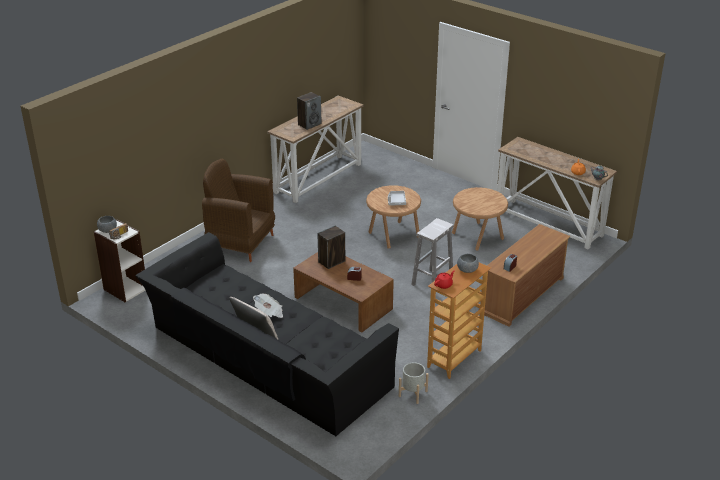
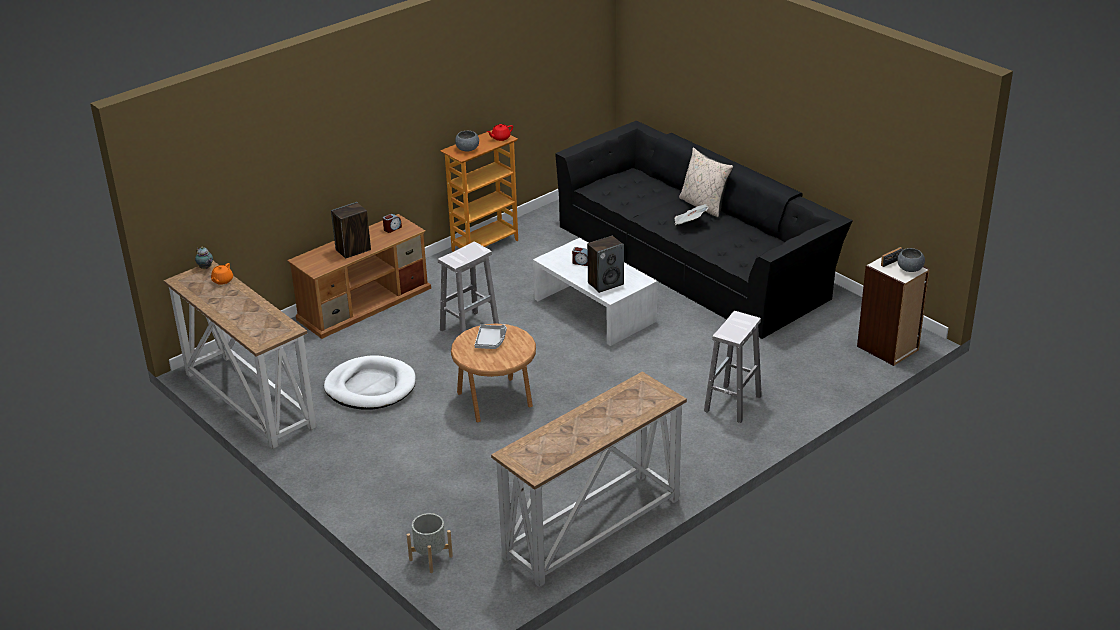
camera: 170 degrees left, 0 degrees up
brown armchair [202,159,275,262] -> white stool [704,311,762,423]
brown coffee table [293,252,394,332] -> white coffee table [533,238,657,346]
speaker [297,92,322,130] -> speaker moved to [331,202,371,259]
grey planter [399,362,429,404] -> grey planter moved to [407,513,453,573]
brown side table [452,187,508,250] -> white dog bed [324,356,416,409]

